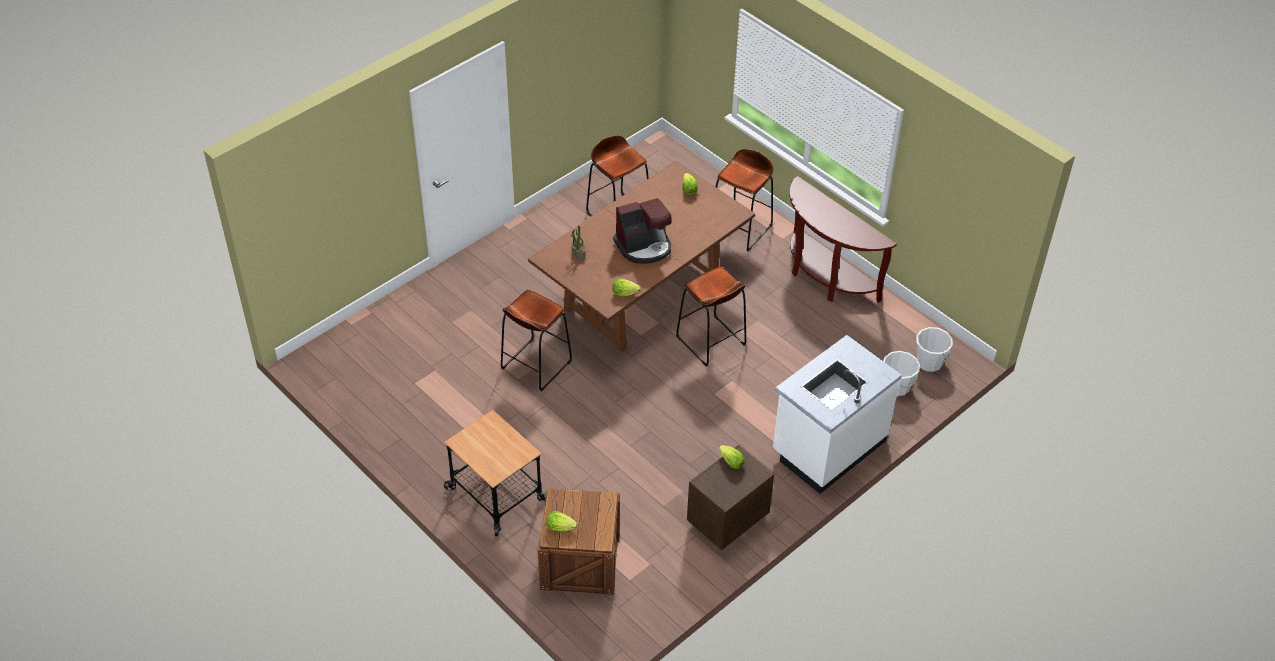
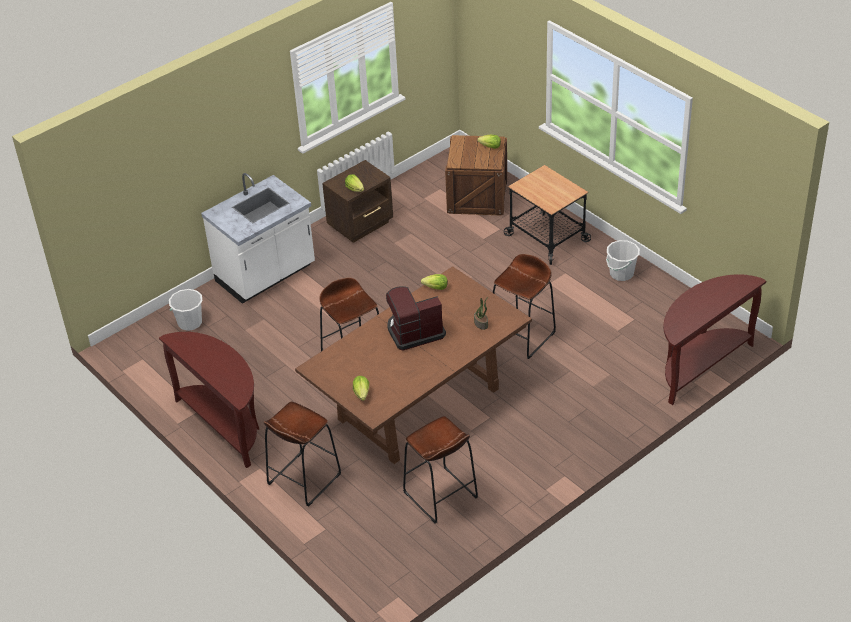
camera: 175 degrees left, 5 degrees down
white bucket [916,327,953,372] -> white bucket moved to [606,240,640,281]
none -> brown console table [663,274,766,405]

